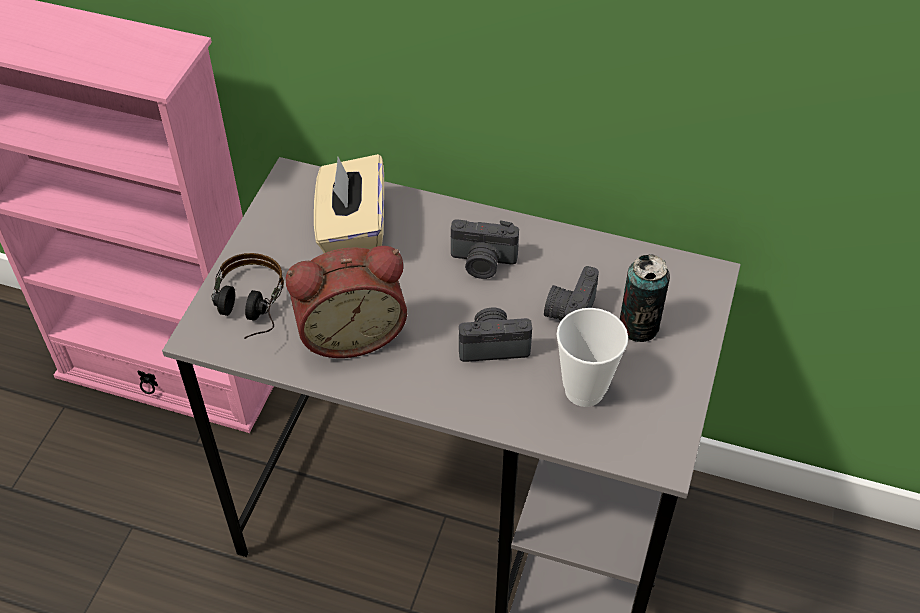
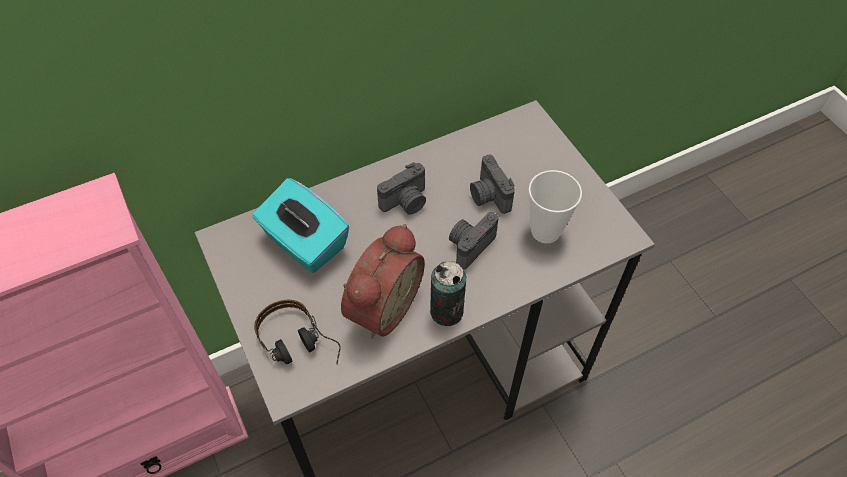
camera: 45 degrees left, 5 degrees up
beige tissue box [314,154,384,253] -> turquoise tissue box [252,178,349,273]
can [620,254,670,342] -> can moved to [430,261,466,326]

